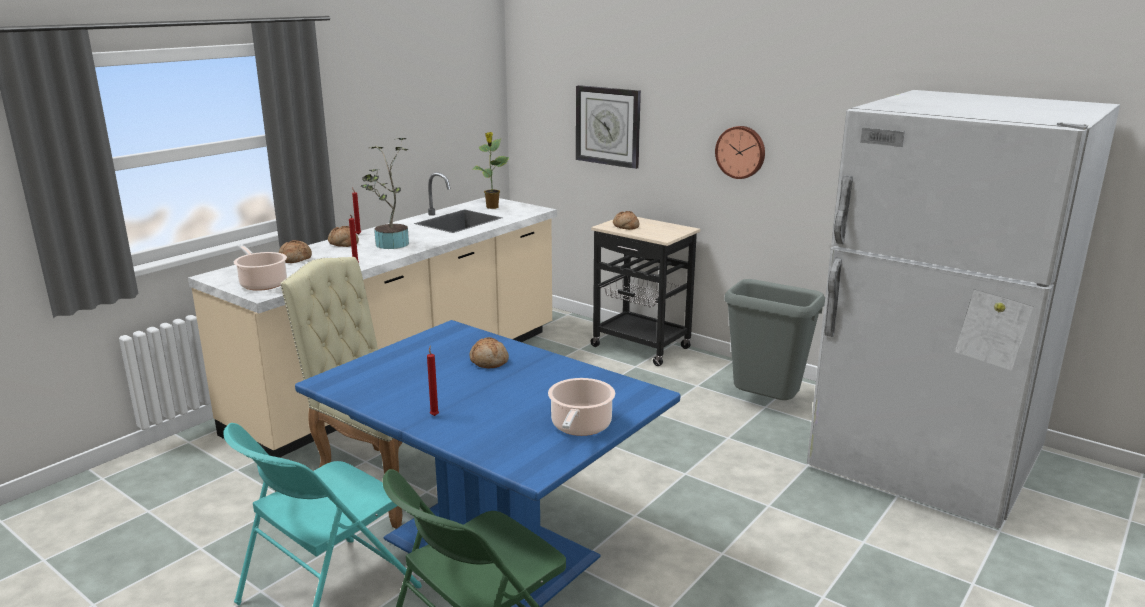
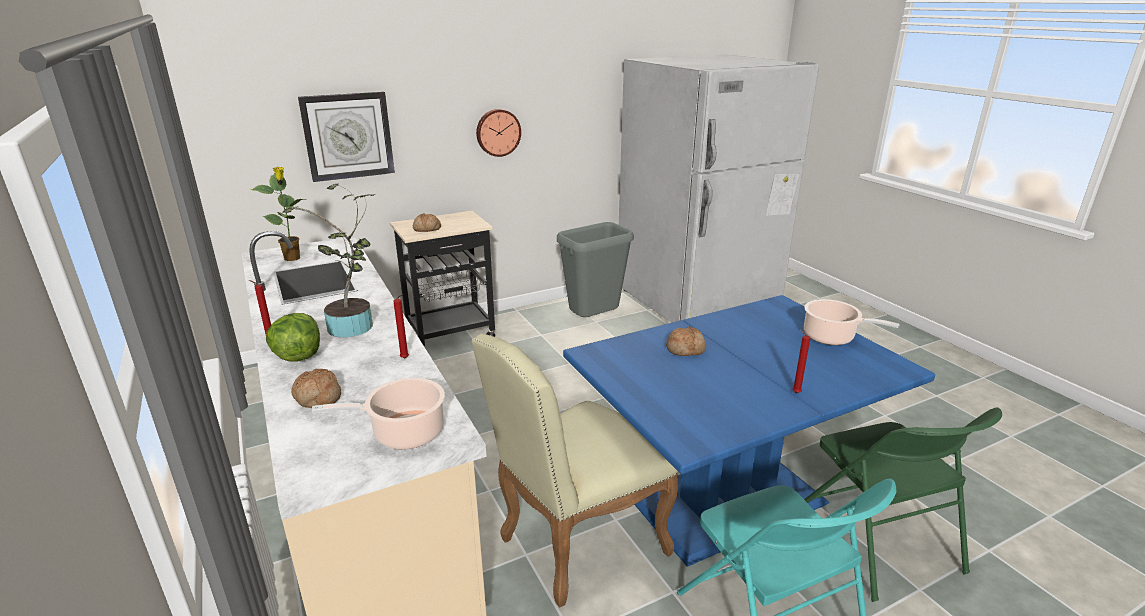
camera: 65 degrees left, 5 degrees up
bread [328,226,359,247] -> lettuce [266,313,320,362]

